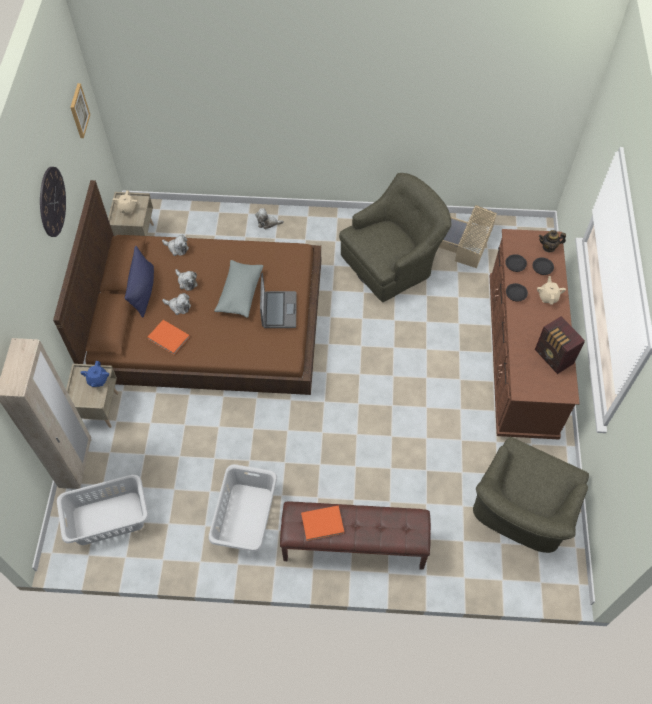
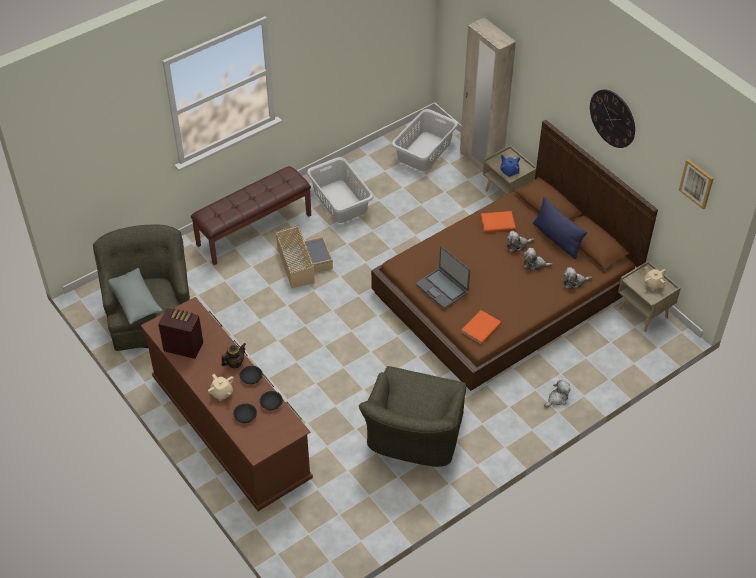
camera: 140 degrees right, 10 degrees down
grey pillow [214,260,263,318] -> grey pillow moved to [108,268,163,325]
orange book [301,505,344,541] -> orange book moved to [461,310,501,345]
beige storage box [439,205,497,268] -> beige storage box moved to [276,225,333,288]
teapot [539,230,566,252] -> teapot moved to [221,343,246,368]

